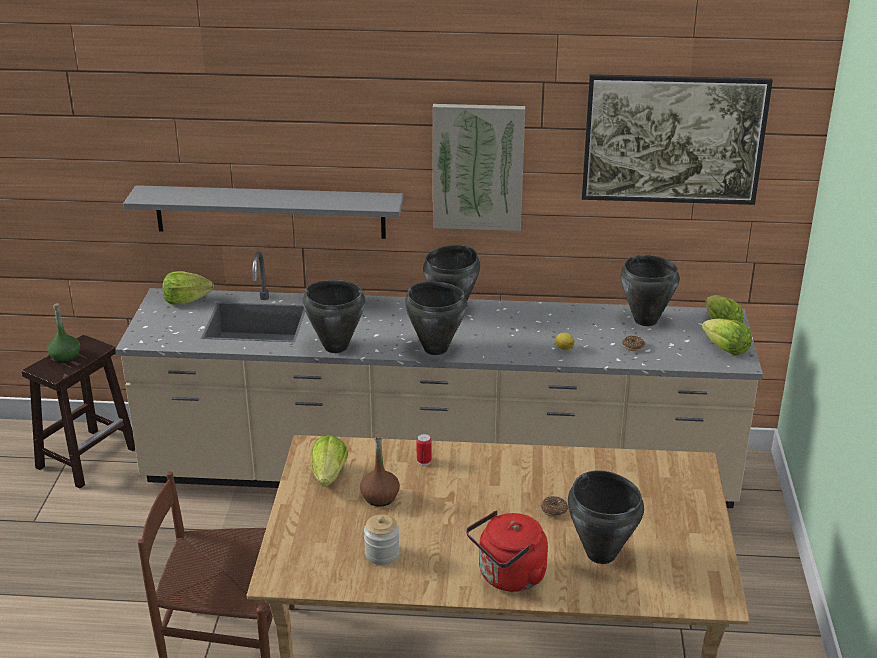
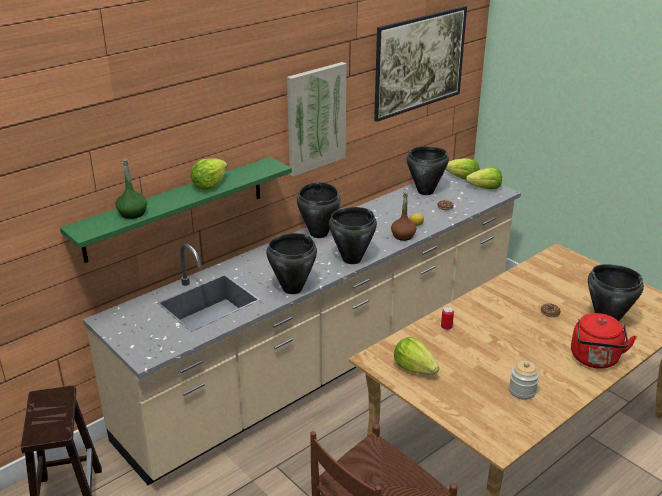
camera: 45 degrees left, 0 degrees up
green bottle [47,303,80,363] -> green bottle moved to [115,158,147,219]
grey shelf [123,185,404,239] -> green shelf [60,157,292,263]
lettuce [163,271,214,305] -> lettuce moved to [191,158,228,190]
brown bottle [360,434,400,507] -> brown bottle moved to [391,192,417,241]

